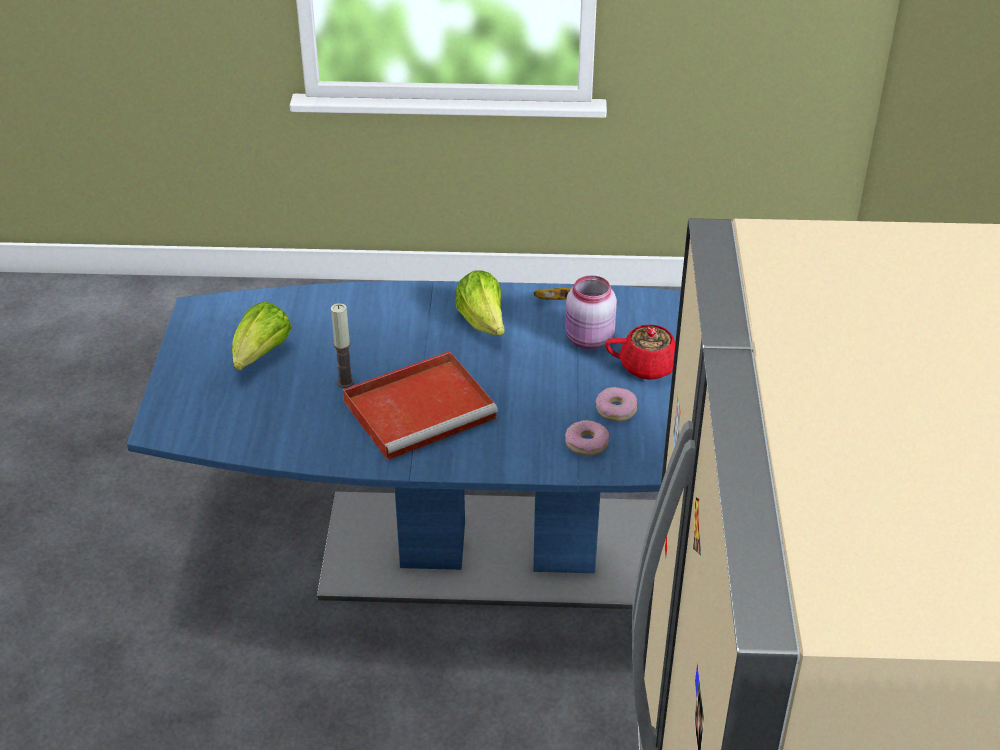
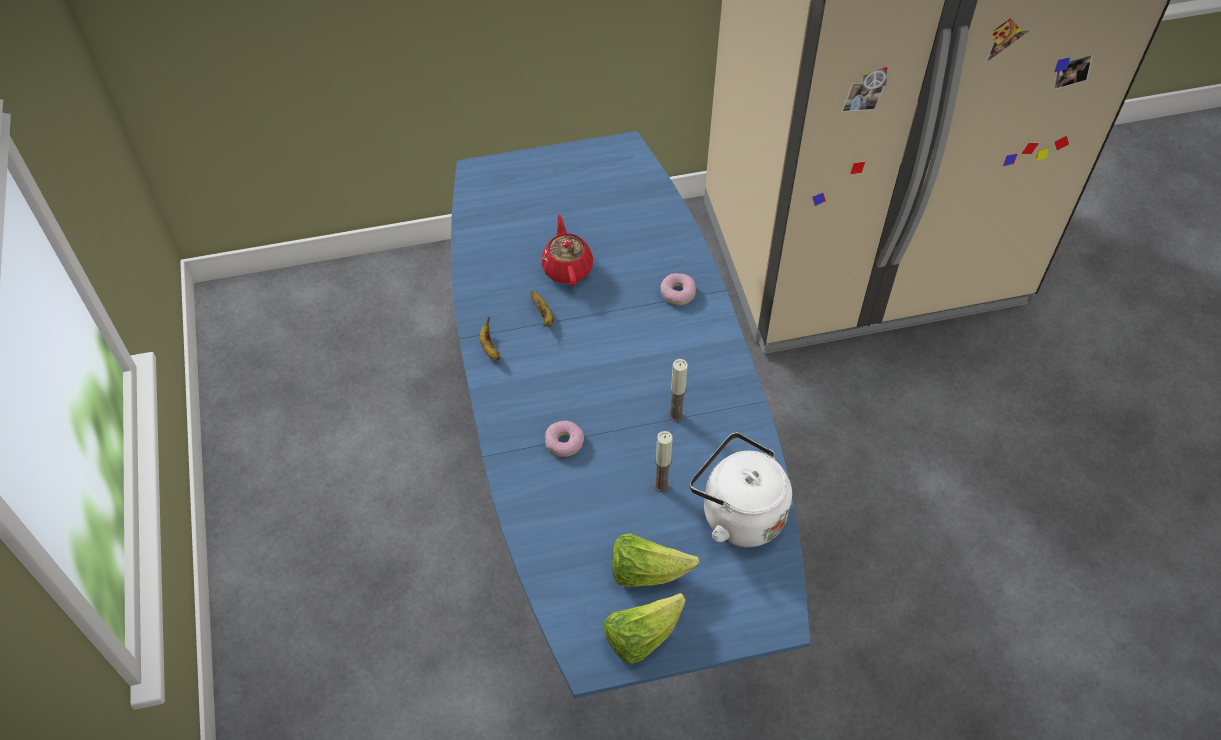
camera: 105 degrees left, 15 degrees up
red tray [343,351,498,461] -> candle [669,359,688,422]
lettuce [455,270,505,335] -> lettuce moved to [604,593,686,664]
pink jar [565,275,617,350] -> banana [530,291,553,327]
donut [596,387,637,421] -> donut moved to [545,421,584,457]
none -> white kettle [690,432,792,547]

